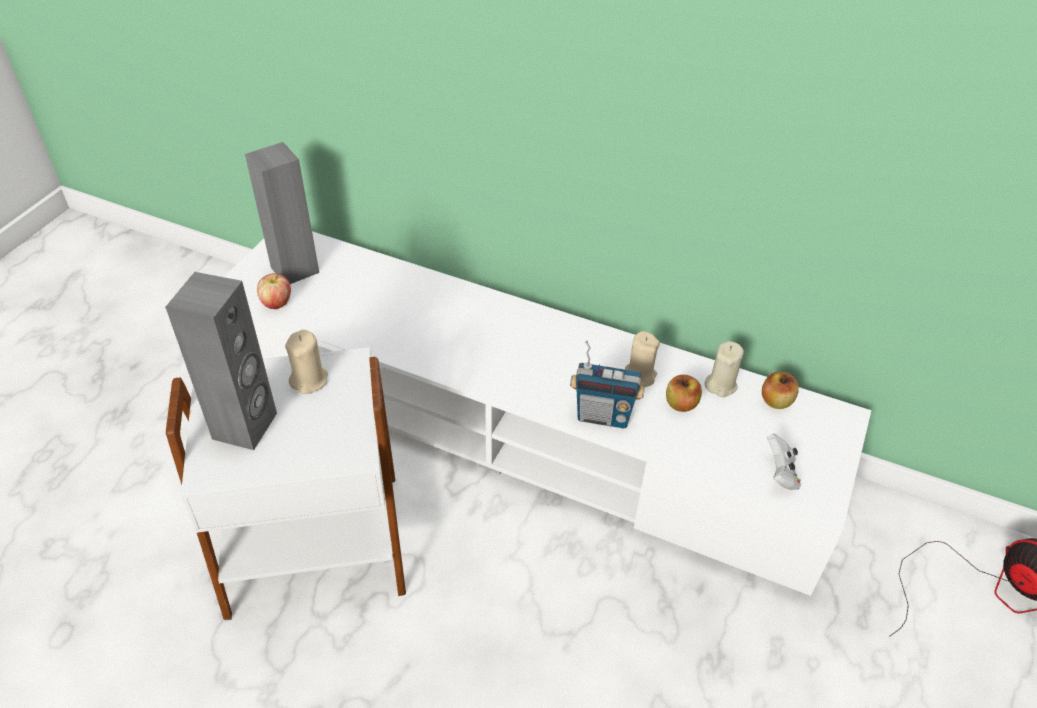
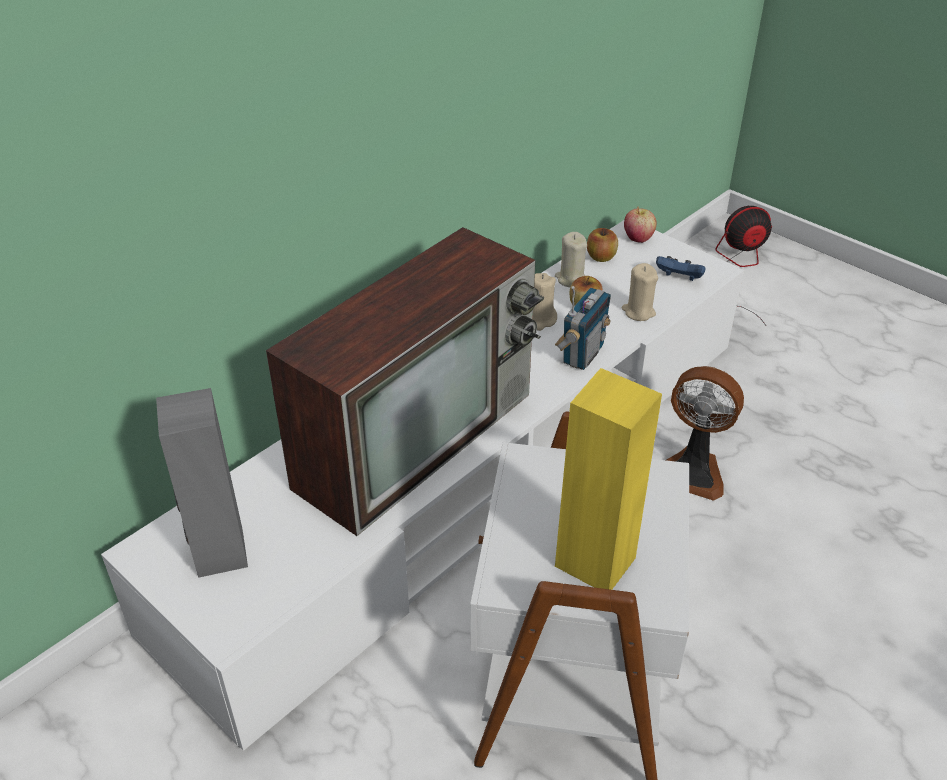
camera: 70 degrees left, 5 degrees down
grey speaker [165,272,277,450] -> yellow speaker [555,368,662,590]
apple [257,273,291,309] -> apple moved to [624,207,656,243]
beige candle [285,330,328,394] -> beige candle moved to [622,263,658,321]
white game controller [767,434,801,490] -> blue game controller [656,256,706,281]
none -> television [266,227,544,536]
none -> fan [666,366,744,501]

